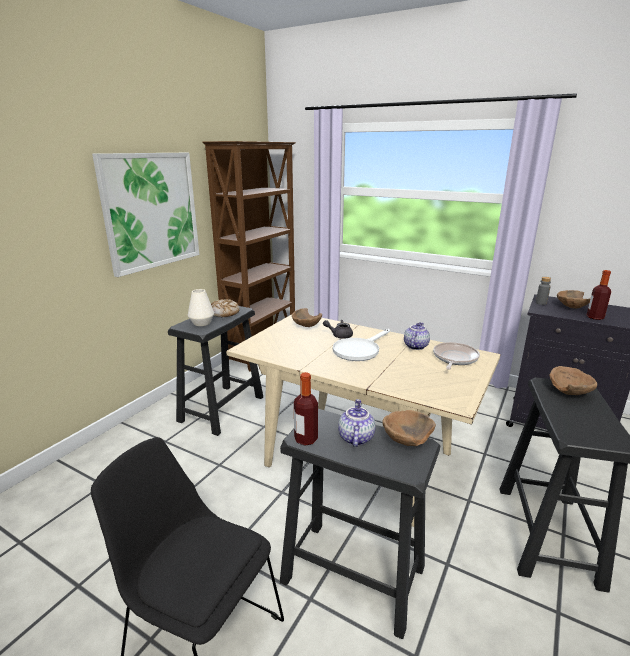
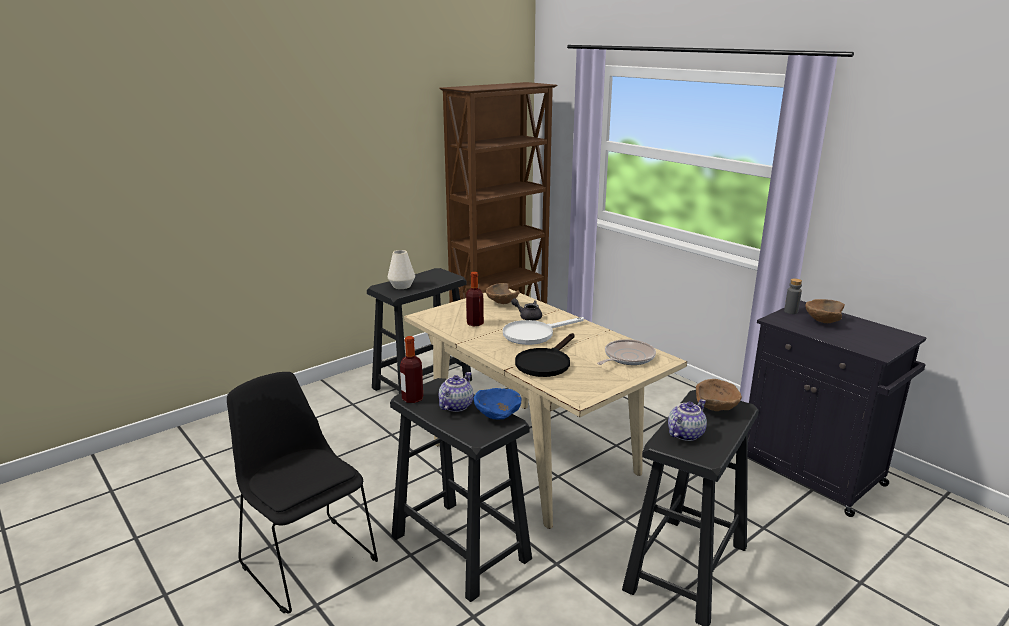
camera: 20 degrees right, 0 degrees up
picture [92,153,199,277] -> none
bread [211,299,240,317] -> none
brown bowl [382,410,436,446] -> blue bowl [473,388,522,420]
teapot [404,322,430,350] -> teapot moved to [668,399,707,441]
bottle [587,270,611,320] -> bottle moved to [466,272,484,326]
none -> black frying pan [515,333,575,377]

